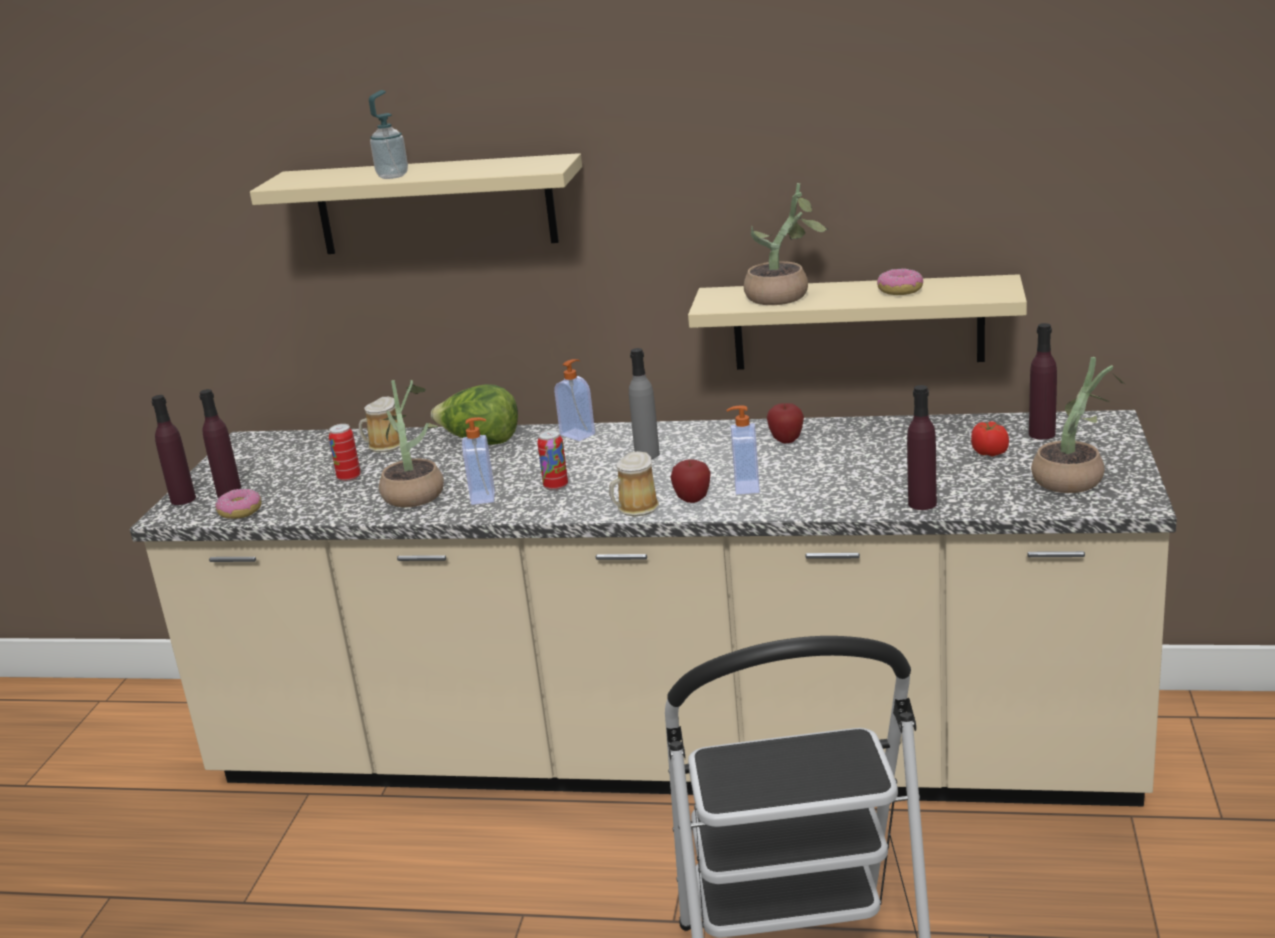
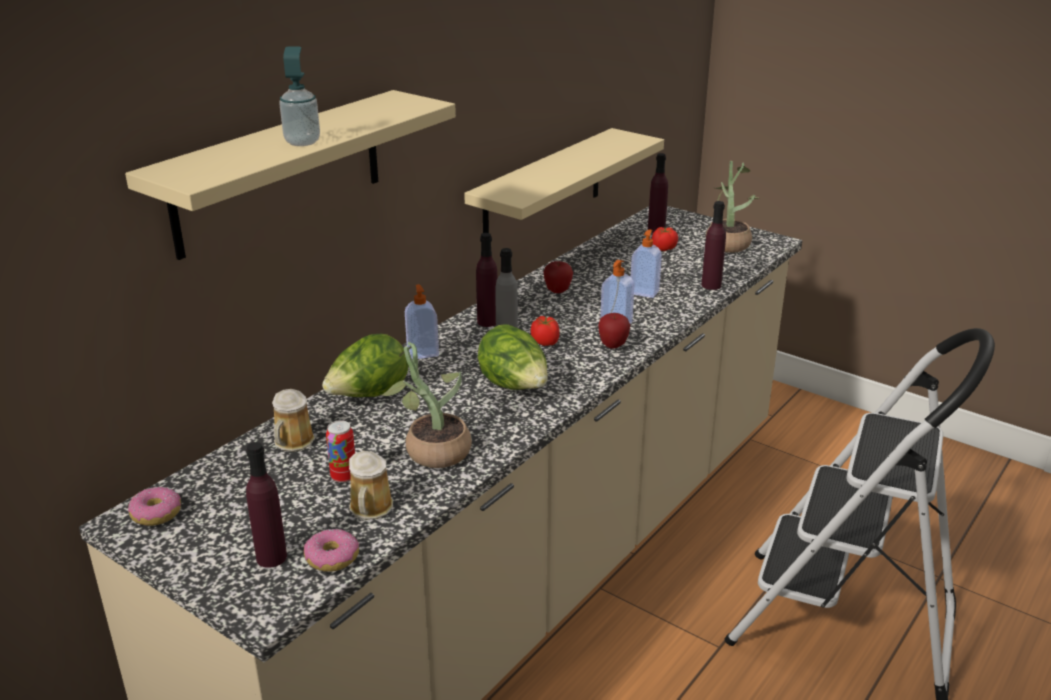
camera: 65 degrees left, 5 degrees up
purple bottle [151,395,196,505] -> purple bottle moved to [476,233,498,327]
soap dispenser [462,417,495,505] -> soap dispenser moved to [631,229,662,298]
can [537,430,568,491] -> lettuce [478,324,548,390]
mug [609,451,659,517] -> mug moved to [349,451,393,520]
potted plant [744,183,828,305] -> none
donut [877,268,923,295] -> donut moved to [128,486,181,526]
none -> tomato [530,316,560,346]

